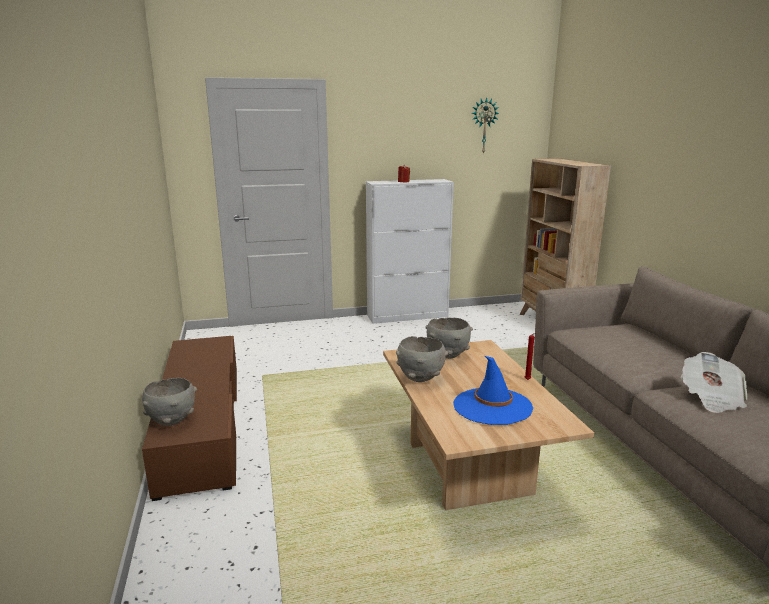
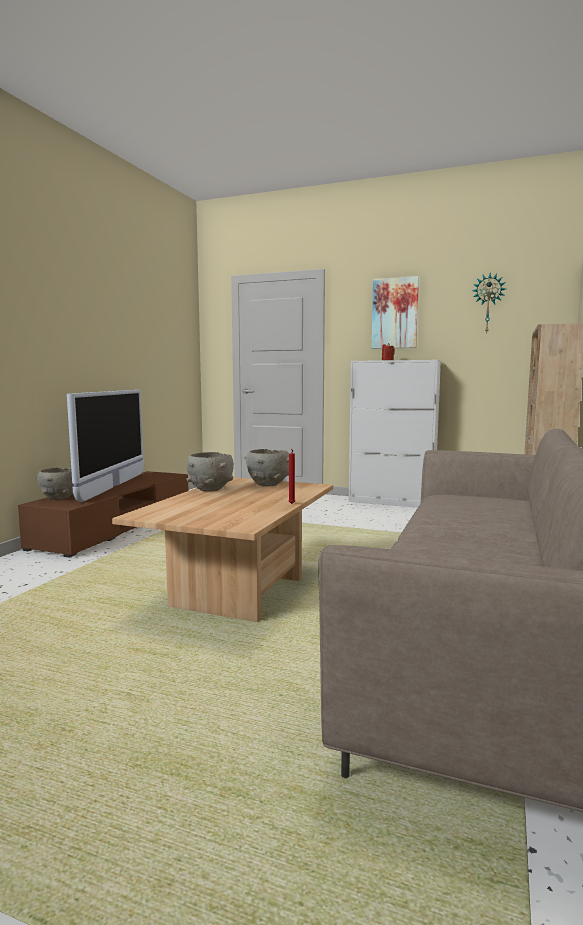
camera: 35 degrees right, 10 degrees down
blue hat [453,356,533,425] -> none
newspaper [681,352,748,413] -> none
none -> television [67,390,144,502]
none -> picture [372,276,419,349]

